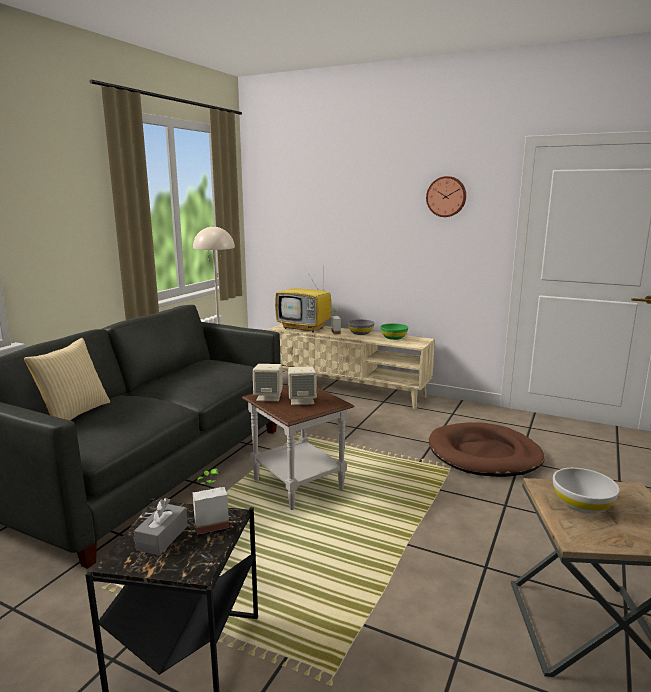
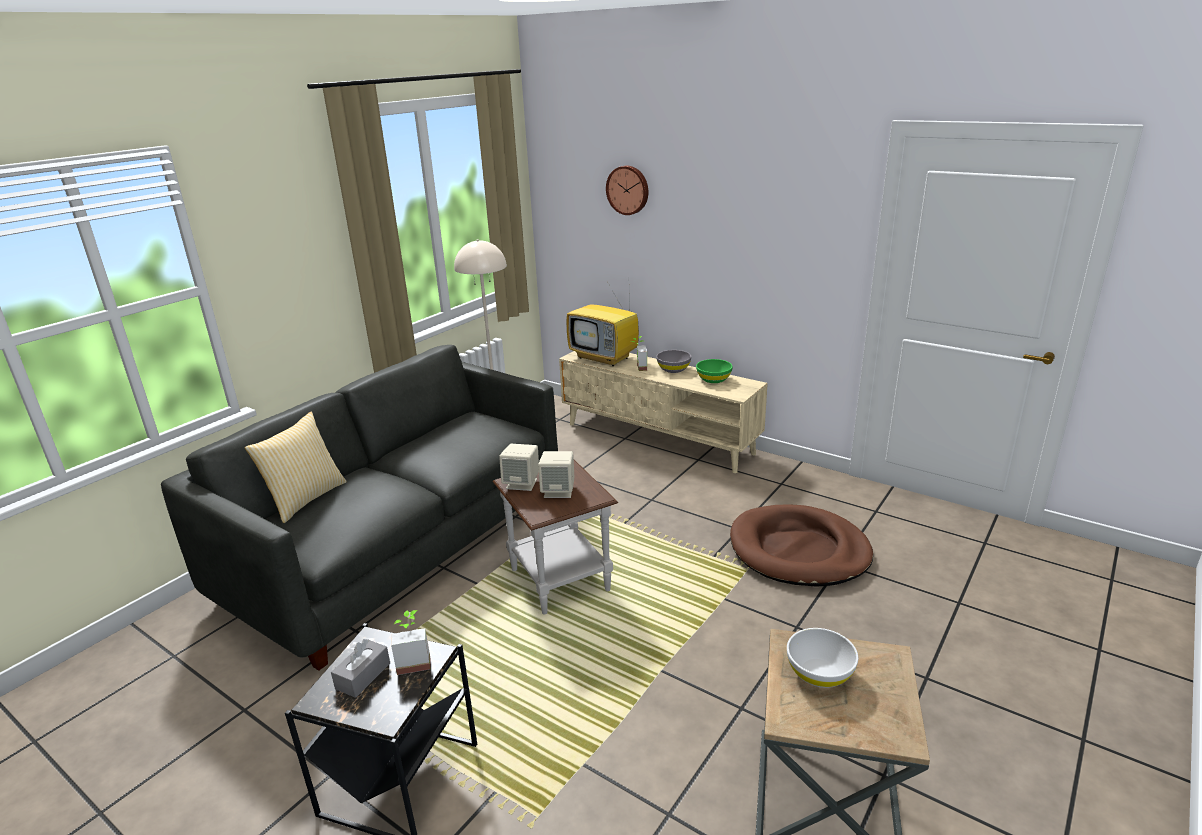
camera: 10 degrees right, 10 degrees up
wall clock [426,176,466,217] -> wall clock moved to [606,166,648,215]

